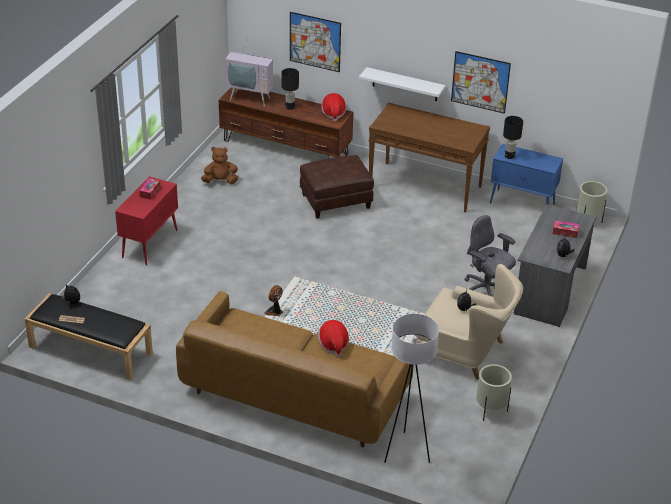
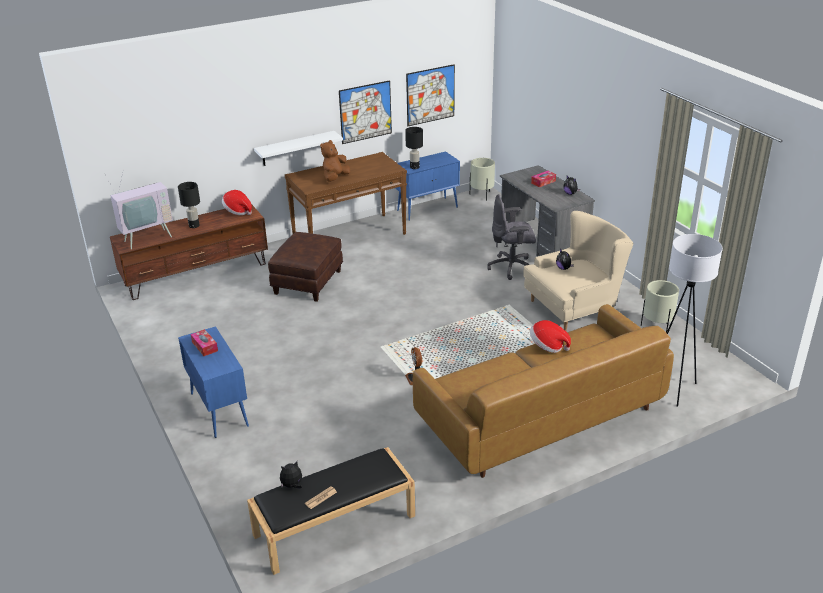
camera: 50 degrees left, 5 degrees down
red cabinet [115,176,178,265] -> blue cabinet [178,326,249,438]
brown plush toy [201,147,238,184] -> brown plush toy moved to [320,140,350,182]
picture [290,12,341,72] -> picture moved to [406,64,455,126]

